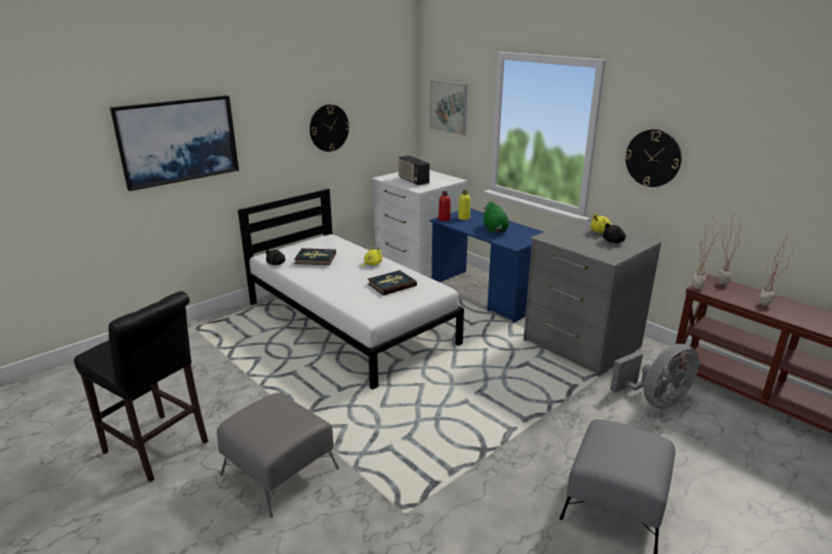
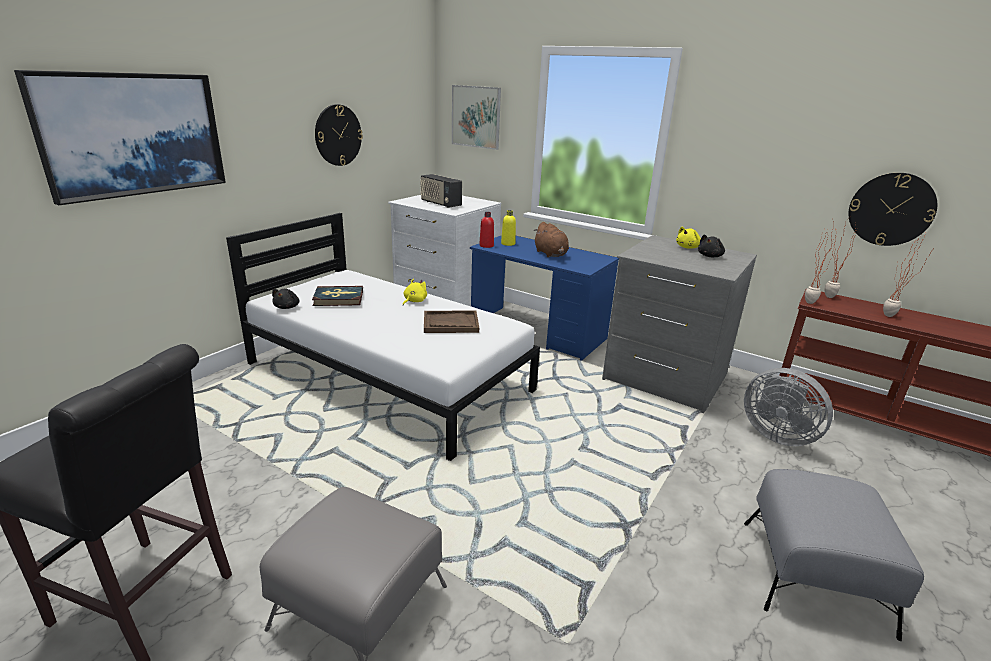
camera: 15 degrees left, 0 degrees up
book [368,270,417,295] -> brown tray [424,311,479,333]
green plush toy [483,201,509,233] -> brown plush toy [533,222,569,257]
grey fan [610,344,699,409] -> grey fan turned 90 degrees clockwise [744,368,833,446]
wall clock [625,129,681,187] -> wall clock moved to [848,173,937,246]

